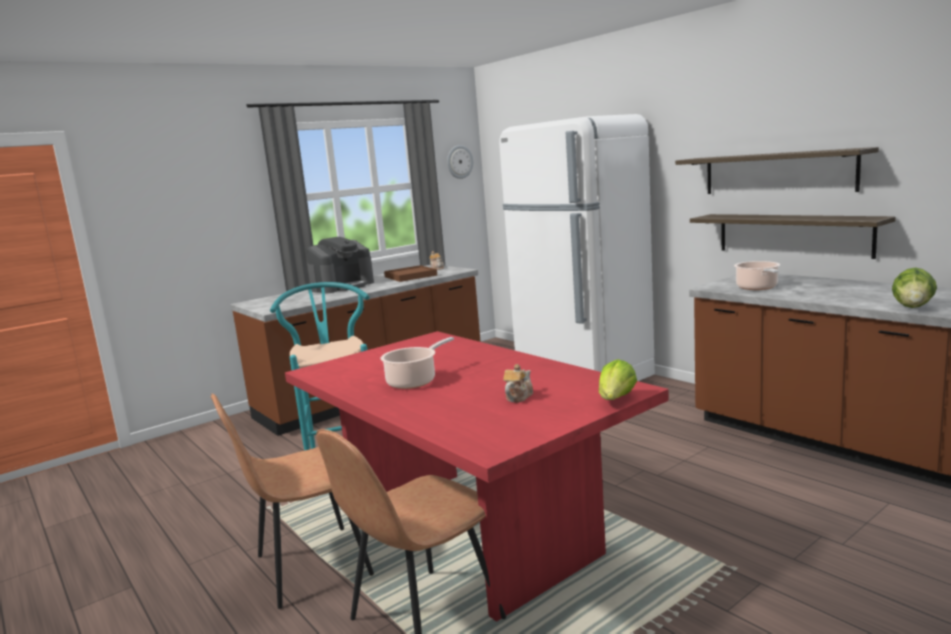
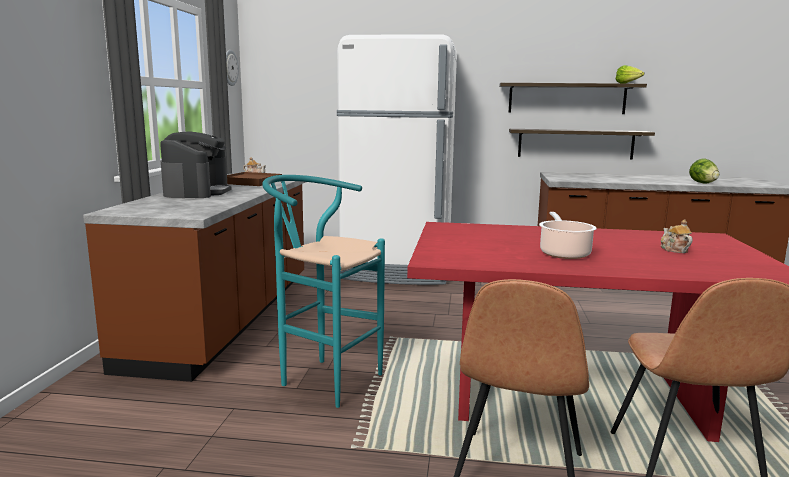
camera: 45 degrees left, 0 degrees up
lettuce [599,359,637,400] -> lettuce moved to [616,65,644,84]
cooking pot [734,261,780,290] -> none

